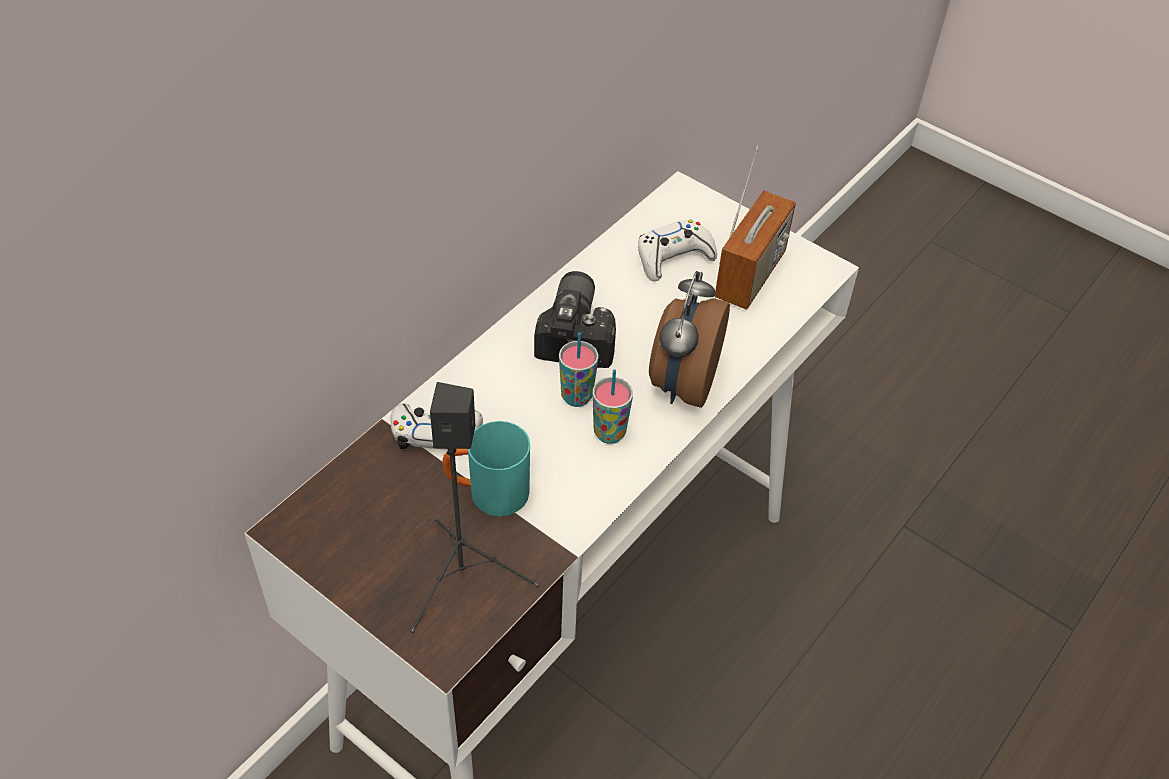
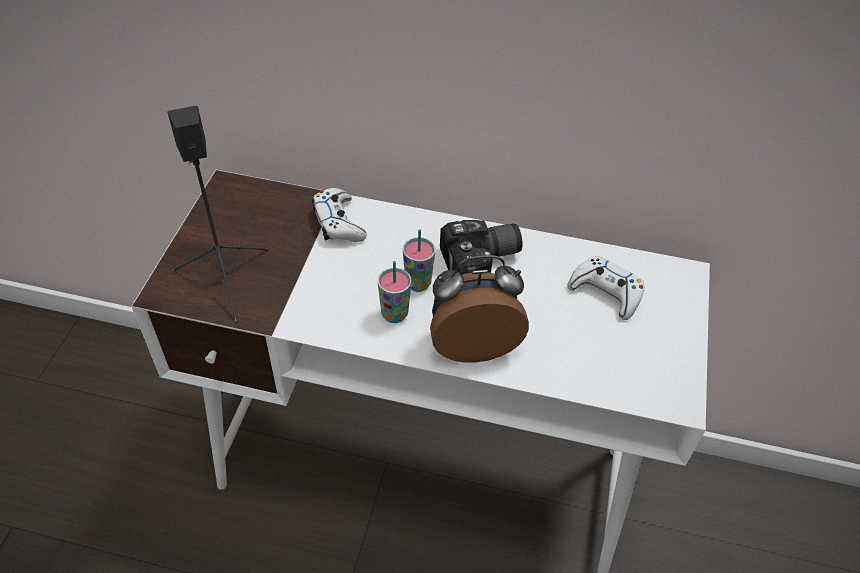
camera: 65 degrees right, 0 degrees up
turquoise mug [443,421,530,517] -> none
radio [715,145,796,310] -> none

